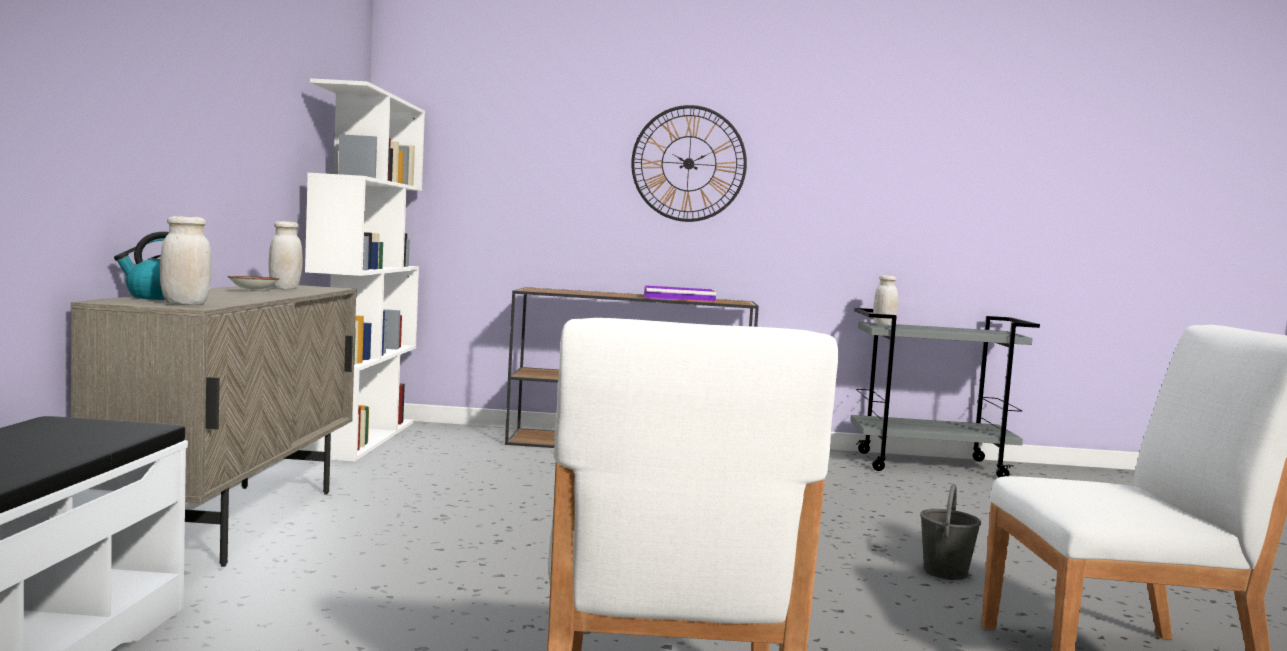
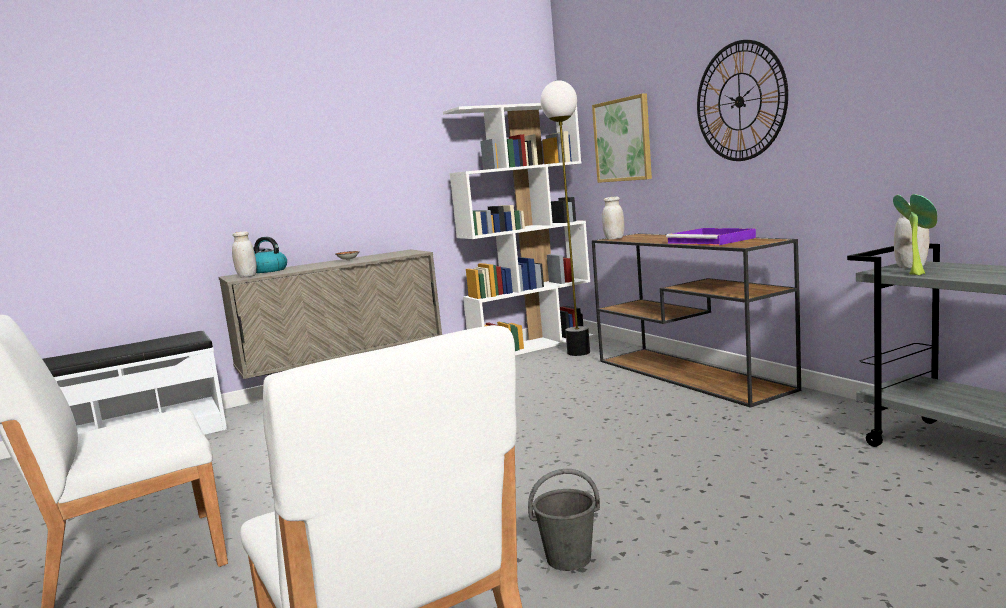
camera: 60 degrees right, 5 degrees up
white jar [269,221,303,289] -> white jar moved to [602,196,624,240]
none -> floor lamp [540,80,590,356]
none -> picture [592,93,652,183]
none -> potted plant [893,194,937,275]

